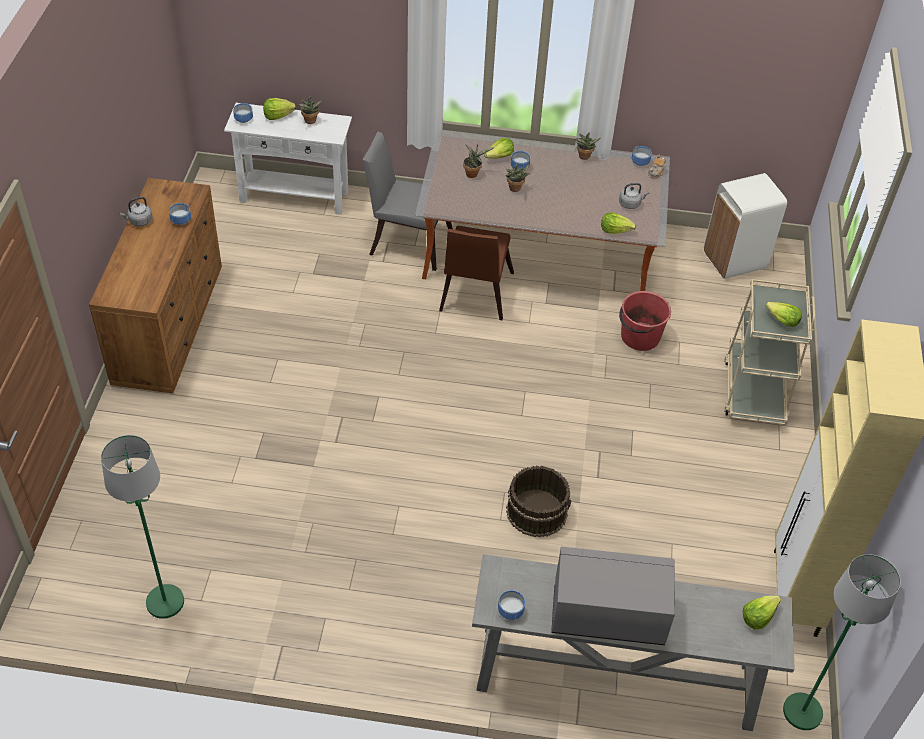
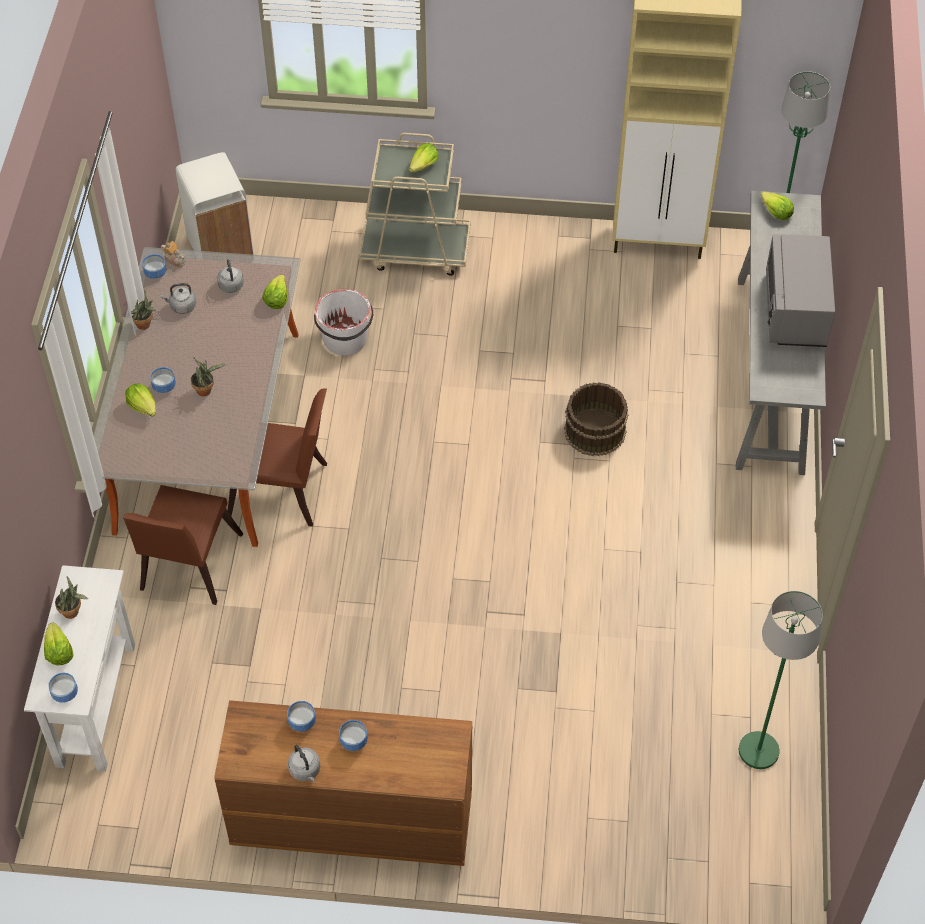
camera: 90 degrees left, 5 degrees up
grey chair [362,132,453,271] -> brown chair [123,485,243,605]
potted plant [463,145,495,178] -> none
bowl [498,590,525,620] -> bowl moved to [339,720,368,751]
red bucket [619,291,671,351] -> white bucket [314,289,373,355]
none -> grey kettle [161,283,196,314]

